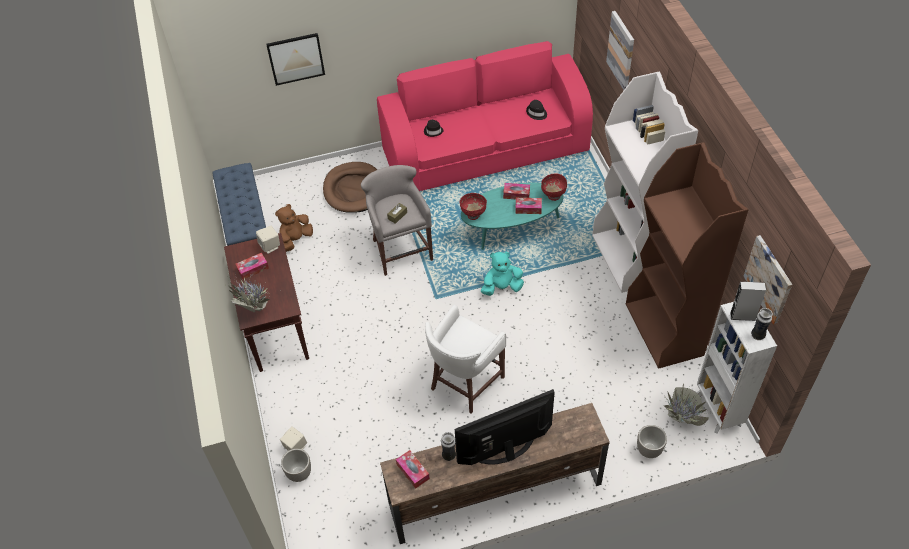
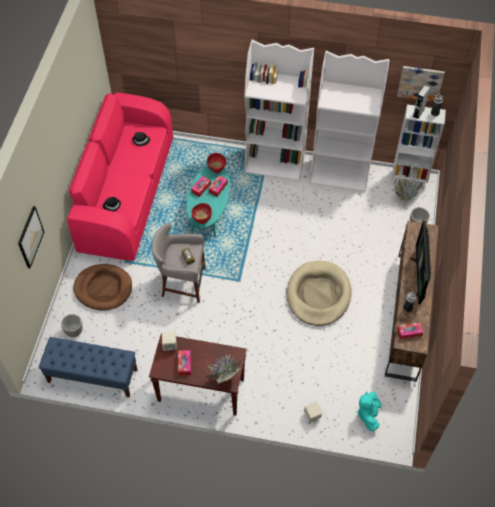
camera: 65 degrees left, 5 degrees up
brown plush toy [275,204,313,252] -> none
planter [281,449,311,482] -> planter moved to [61,314,83,337]
white stool [425,305,506,414] -> beige dog bed [287,261,352,326]
turquoise plush toy [481,252,524,296] -> turquoise plush toy moved to [357,392,382,431]
picture [606,11,634,90] -> none
brown bookcase [626,142,748,368] -> white bookcase [310,51,390,192]

